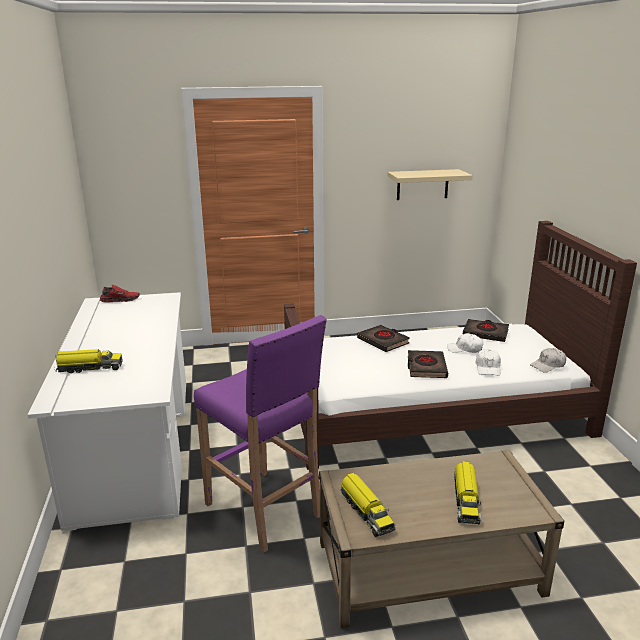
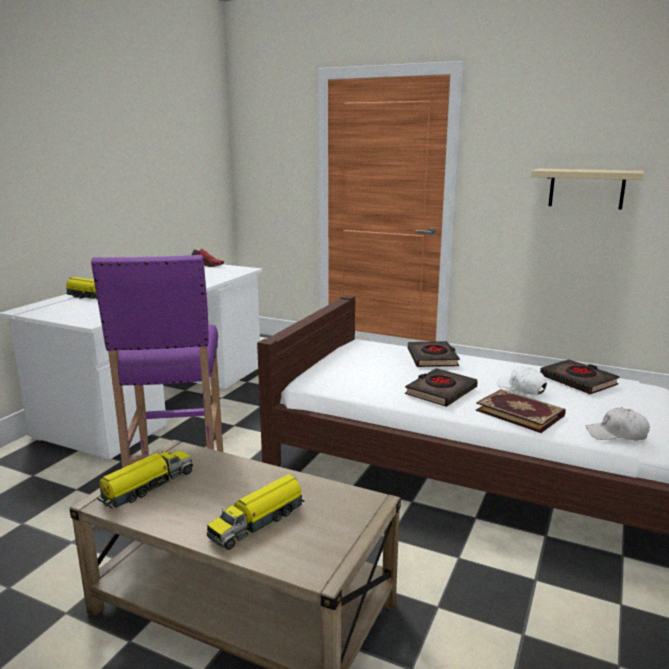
camera: 35 degrees right, 5 degrees down
toy truck [340,473,396,537] -> toy truck turned 150 degrees counterclockwise [98,451,193,509]
white cap [475,349,501,376] -> book [476,389,566,433]

